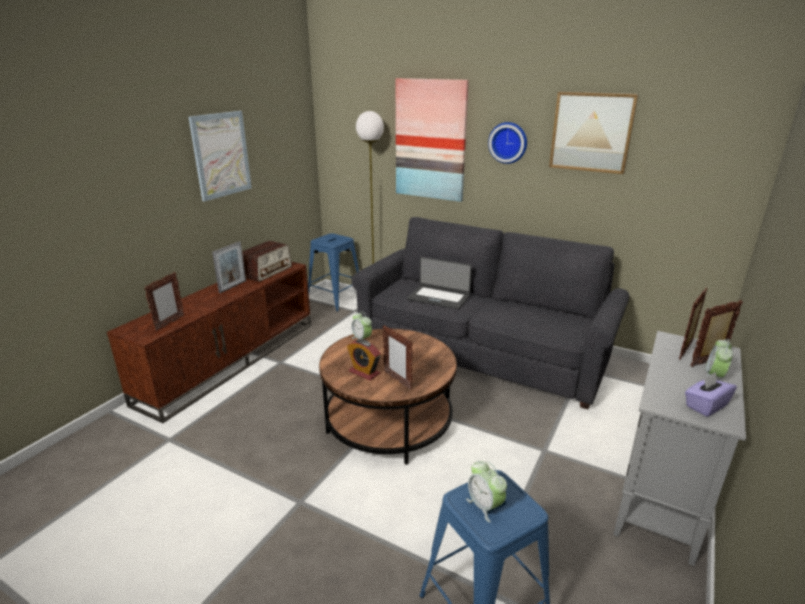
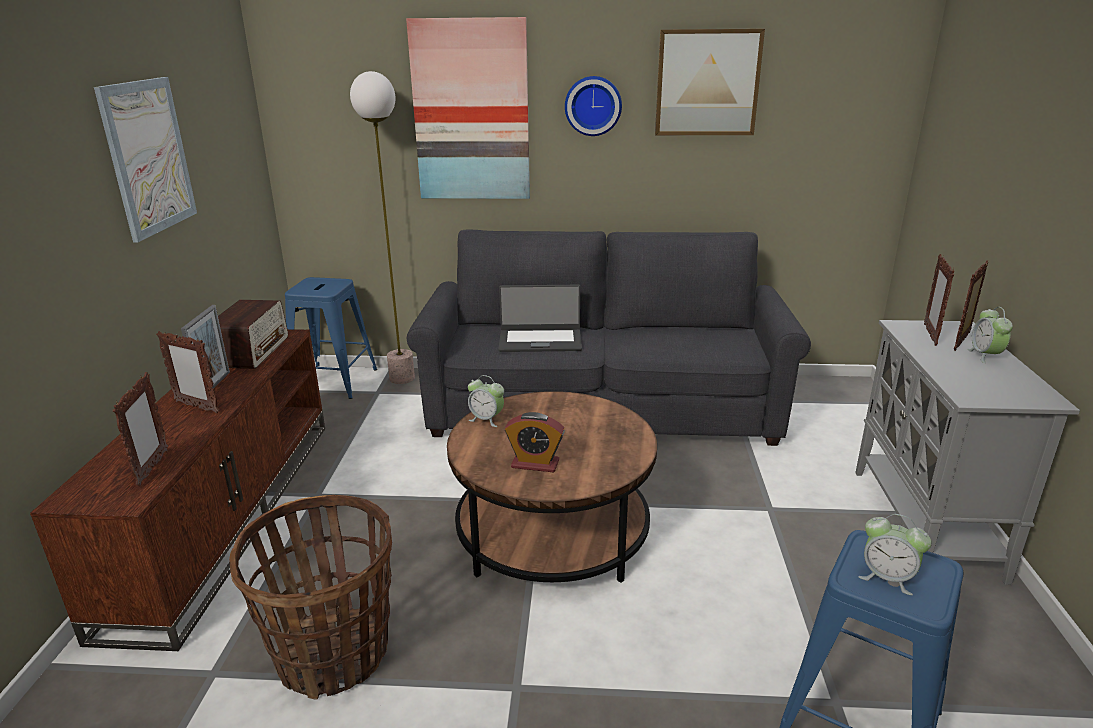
camera: 25 degrees left, 0 degrees up
picture frame [383,325,413,390] -> picture frame moved to [156,331,220,414]
purple tissue box [685,372,737,417] -> none
none -> basket [229,495,392,700]

